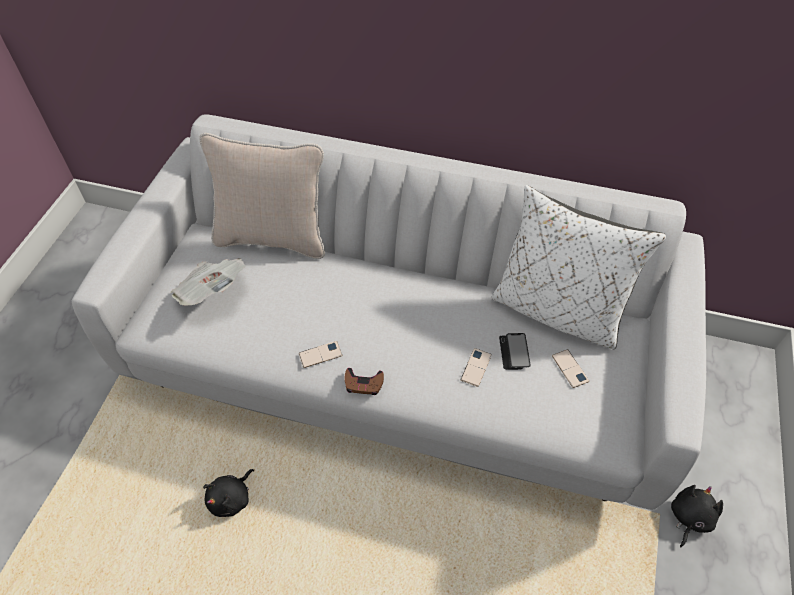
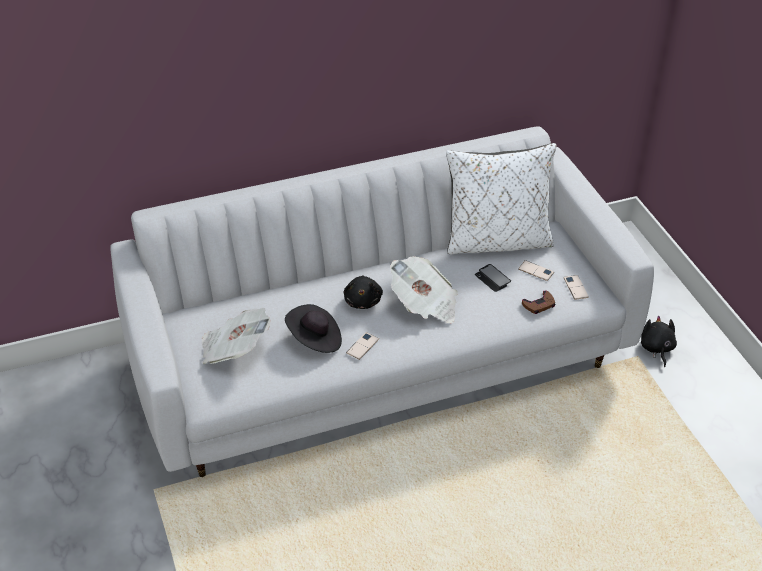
camera: 35 degrees left, 10 degrees down
beige pillow [199,133,325,259] -> none
black plush toy [203,469,254,517] -> black plush toy moved to [344,275,383,309]
brown game controller [344,368,384,395] -> brown game controller moved to [522,290,555,314]
phone [461,348,492,387] -> phone moved to [564,275,589,300]
none -> black hat [285,304,342,353]
none -> newspaper [390,256,458,323]

